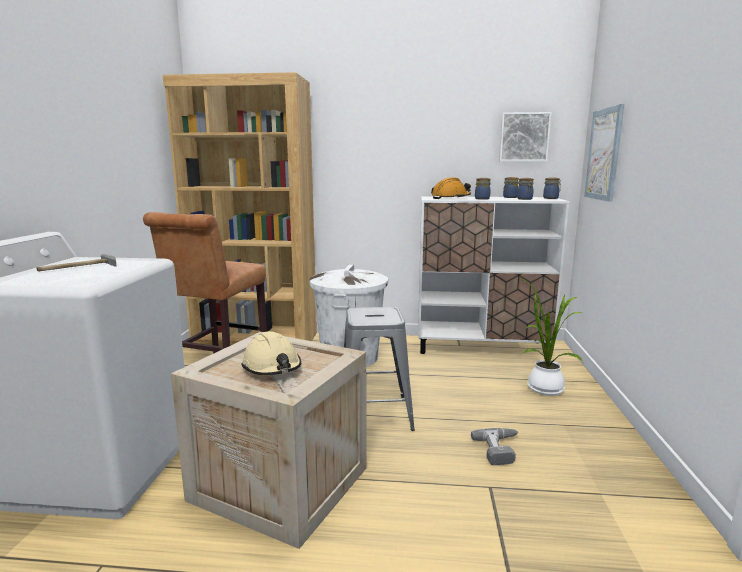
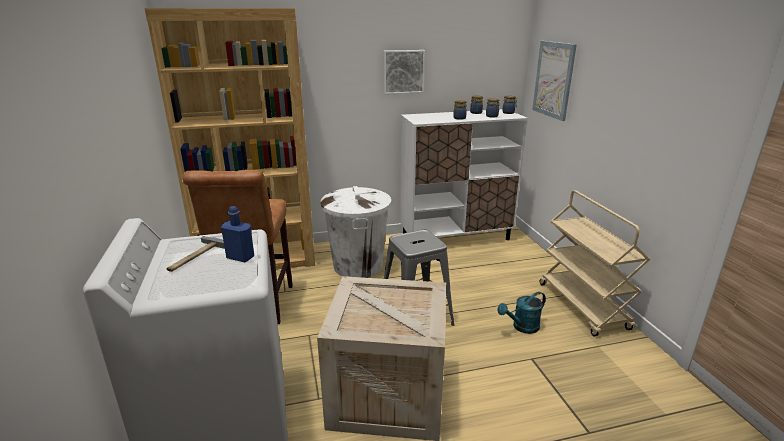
camera: 20 degrees left, 10 degrees up
beige hard hat [242,331,301,375] -> none
orange hard hat [431,177,471,199] -> none
power drill [471,428,519,465] -> turquoise watering can [497,292,546,334]
picture [499,112,552,161] -> picture moved to [383,50,425,95]
potted plant [519,278,583,396] -> none
none -> blue bottle [221,206,254,262]
none -> beige cart [540,190,650,337]

